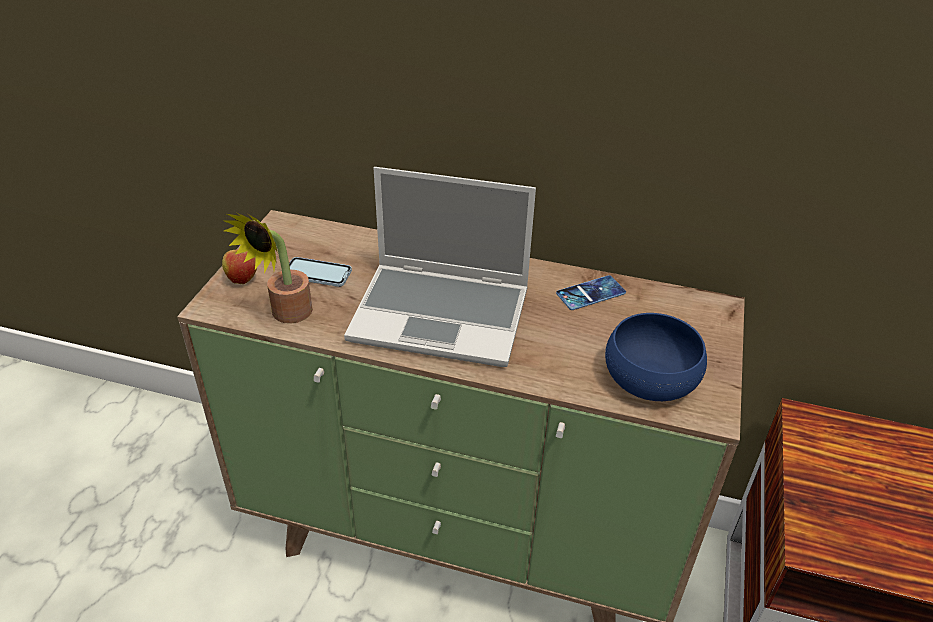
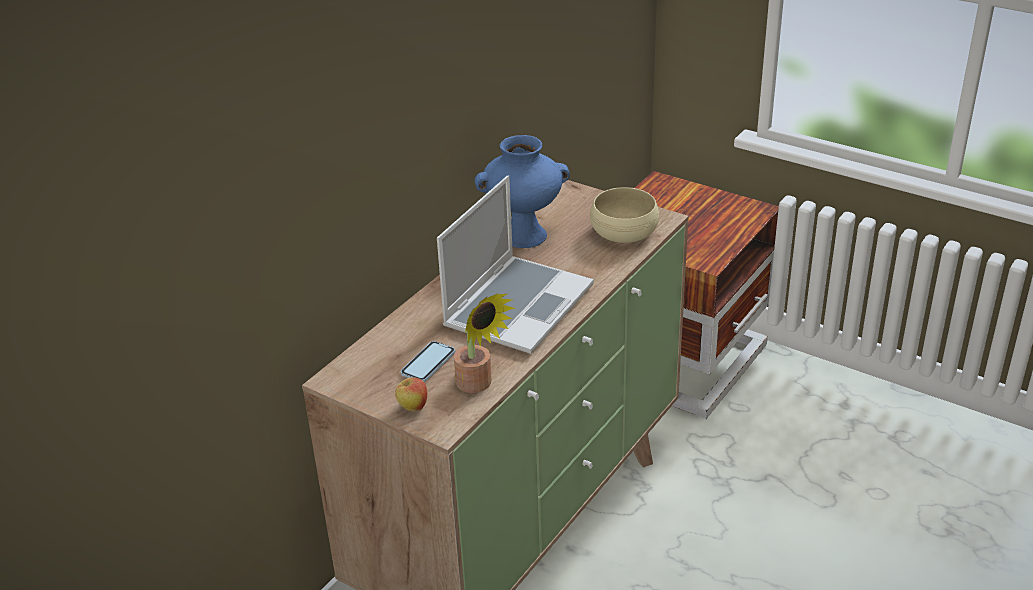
camera: 70 degrees left, 5 degrees down
phone [556,275,626,310] -> blue vase [475,135,570,248]
blue bowl [605,313,707,401] -> beige bowl [590,187,659,243]

